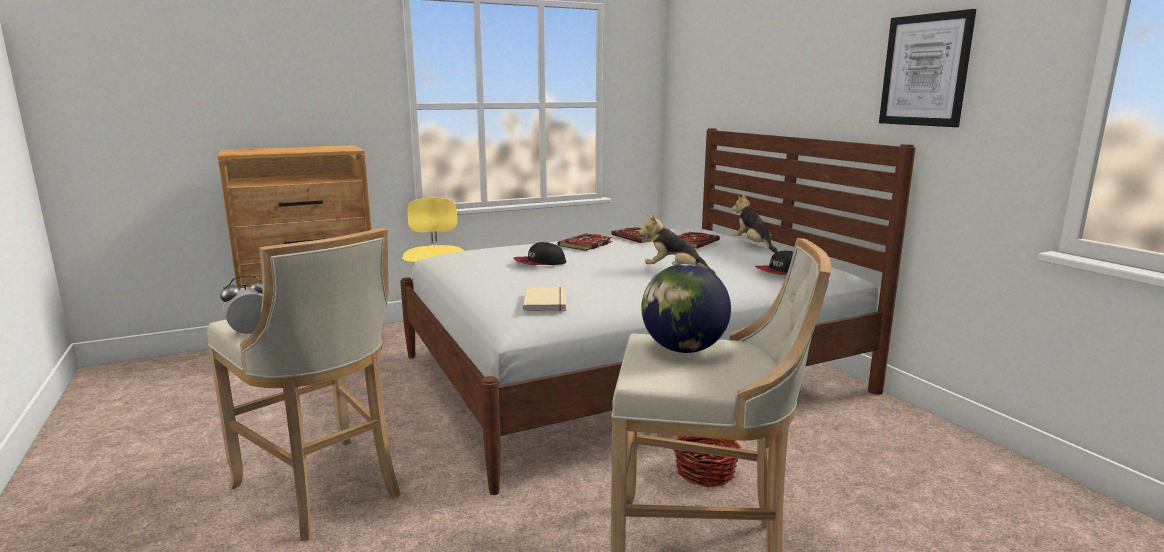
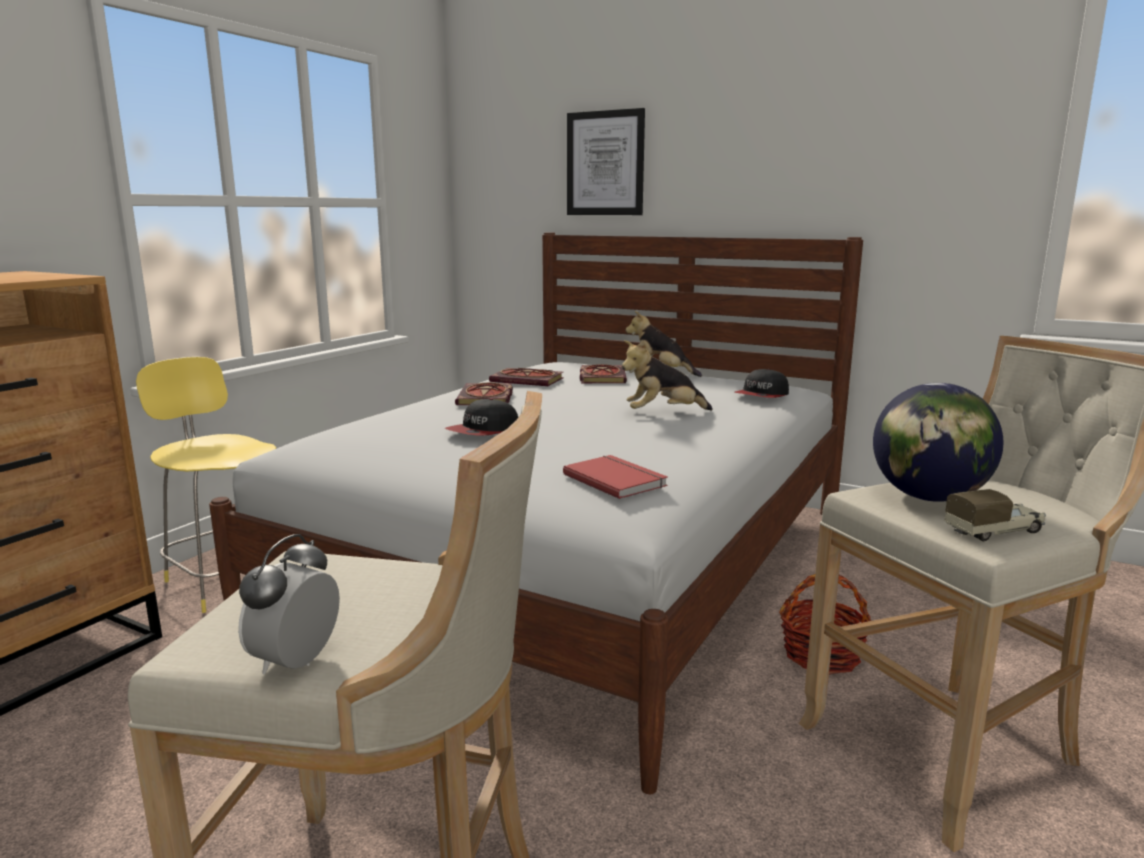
camera: 35 degrees left, 0 degrees up
beige book [523,287,566,311] -> red book [563,455,668,499]
picture [879,9,976,127] -> picture moved to [567,108,645,215]
none -> toy truck [944,489,1046,541]

